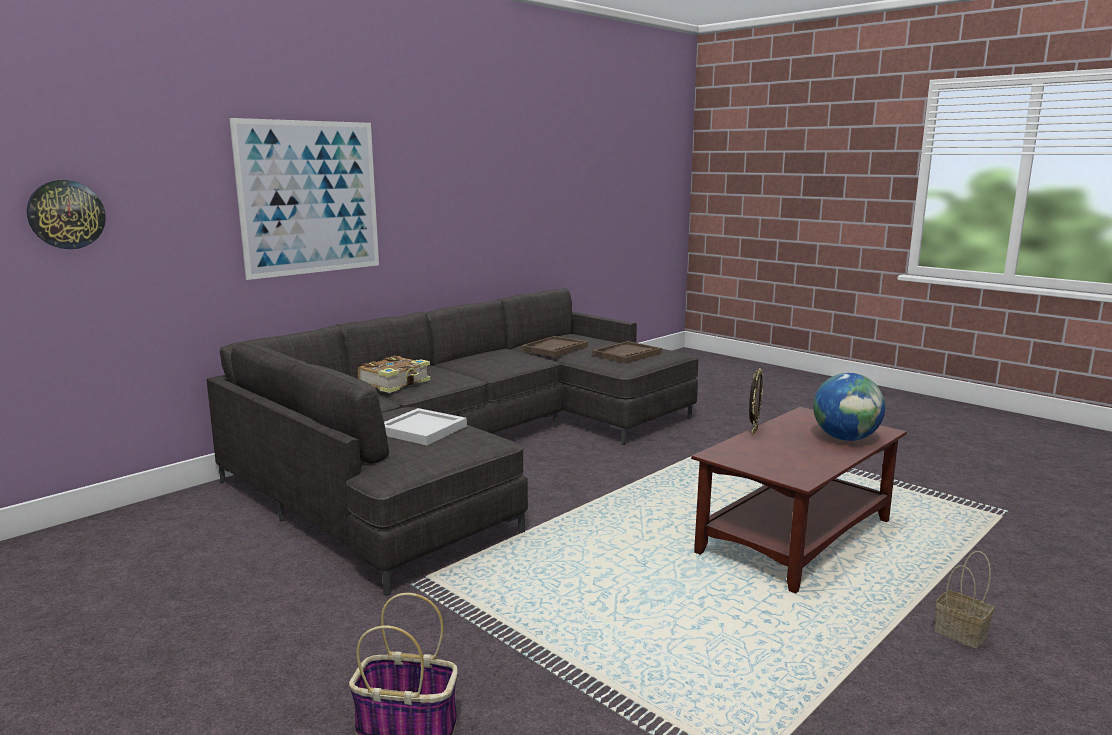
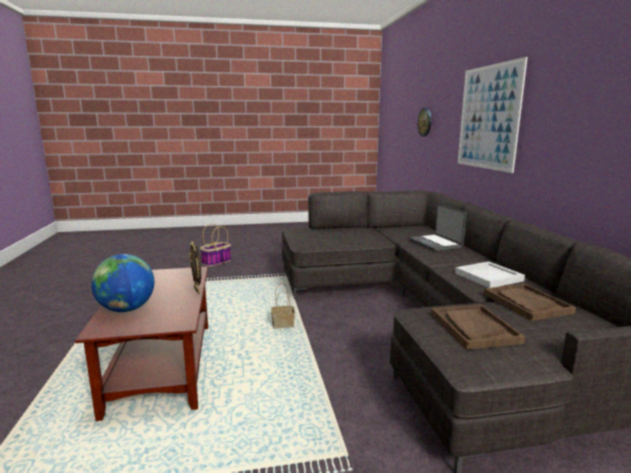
camera: 125 degrees right, 0 degrees up
book [358,355,431,393] -> laptop [409,204,466,251]
white tray [384,408,467,445] -> white tray moved to [455,261,525,288]
basket [934,551,994,648] -> basket moved to [271,283,295,328]

